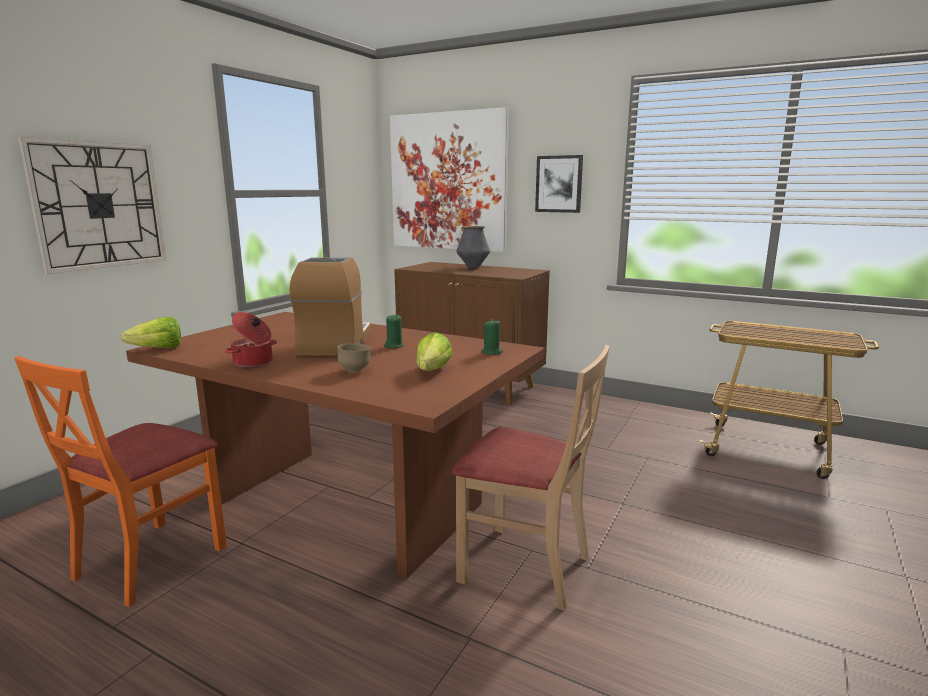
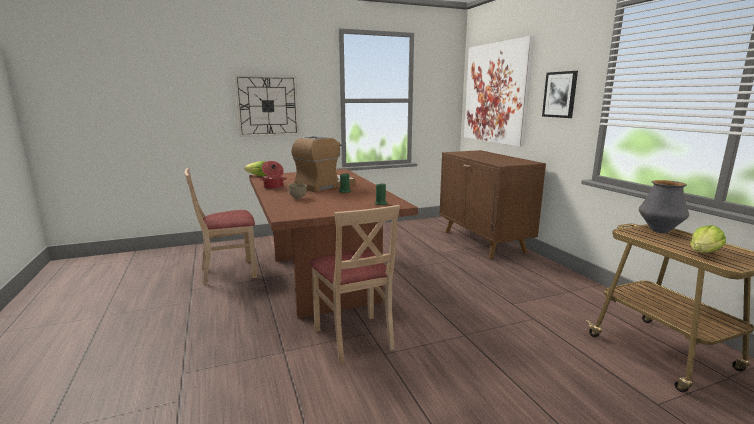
camera: 40 degrees right, 0 degrees up
orange chair [14,356,227,607] -> beige chair [185,168,257,285]
lettuce [416,332,453,371] -> lettuce moved to [690,225,726,253]
vase [456,226,490,268] -> vase moved to [639,180,689,233]

